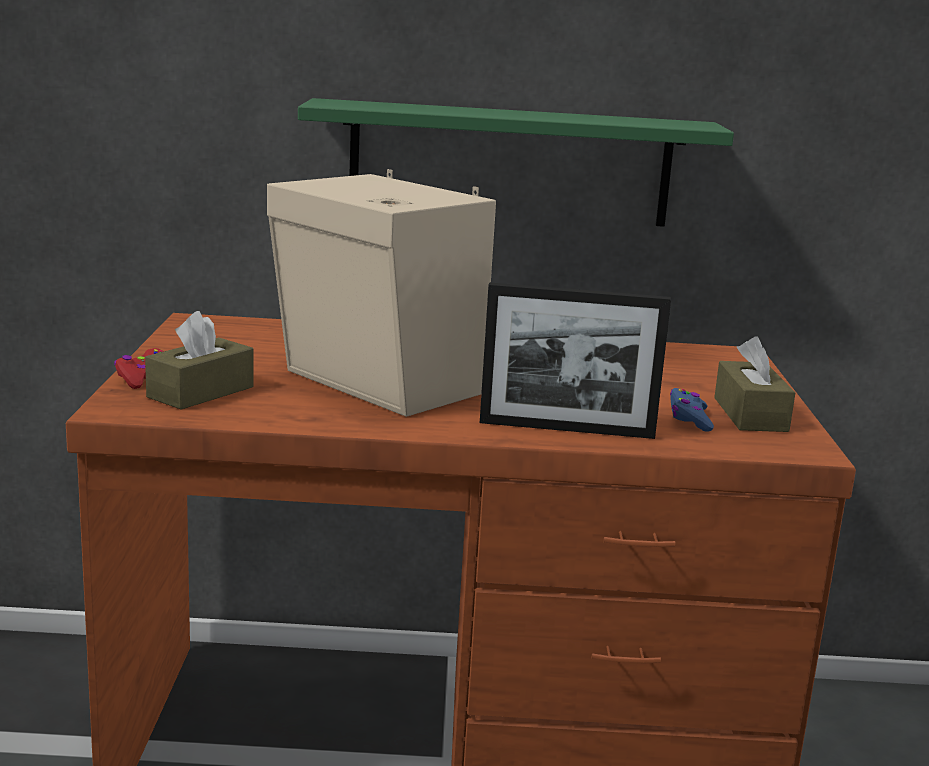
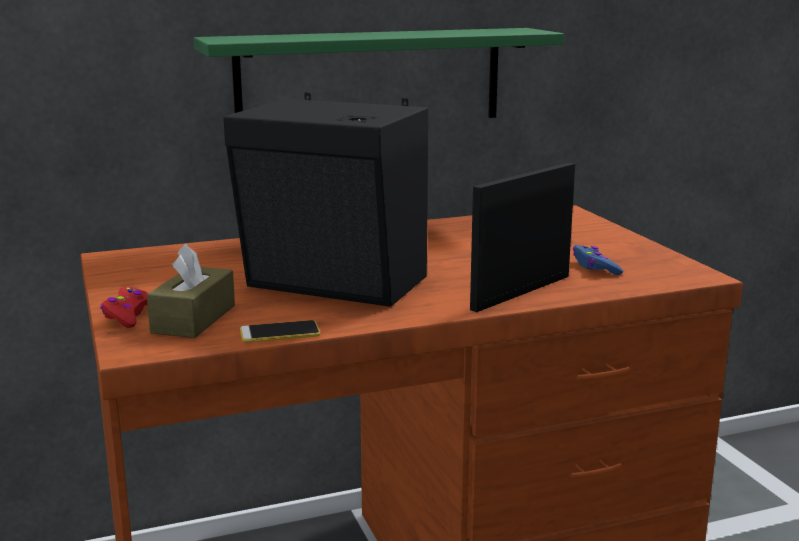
camera: 20 degrees left, 0 degrees up
beige speaker [267,169,496,417] -> black speaker [224,92,428,307]
picture frame [480,283,671,439] -> picture frame turned 150 degrees clockwise [470,163,575,312]
brown tissue box [714,336,795,432] -> none
none -> phone [240,320,321,343]

